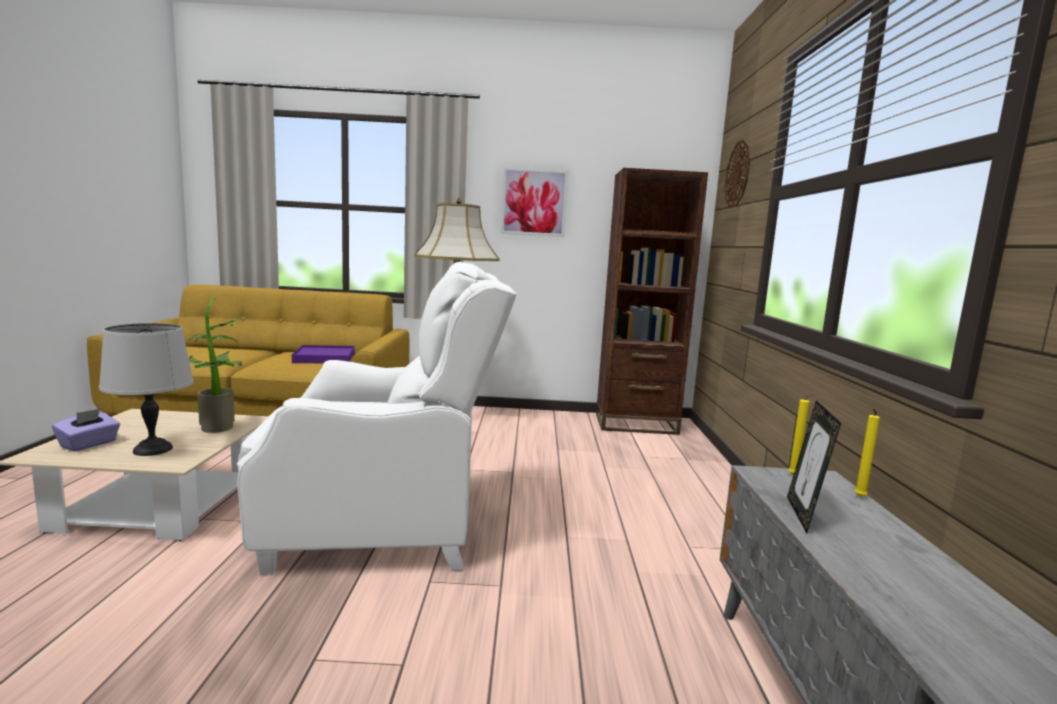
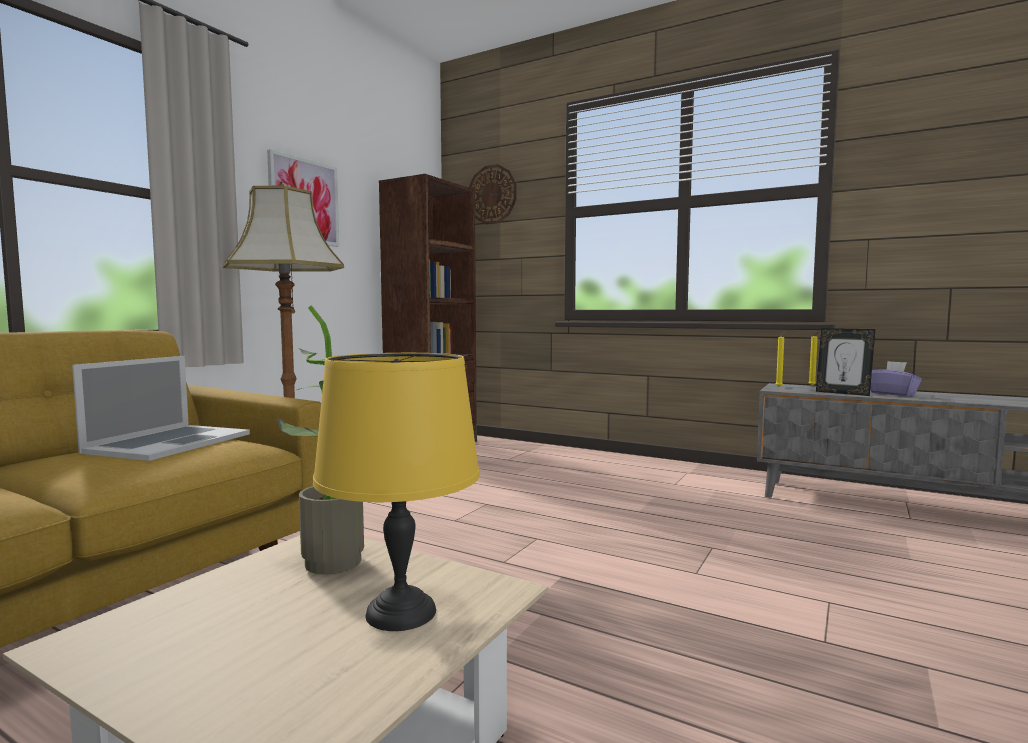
camera: 60 degrees left, 5 degrees down
purple tissue box [52,408,120,452] -> purple tissue box moved to [870,361,922,396]
grey table lamp [99,323,194,456] -> yellow table lamp [313,353,480,631]
white armchair [237,262,517,575] -> none
purple tray [292,345,354,363] -> laptop [72,356,250,461]

